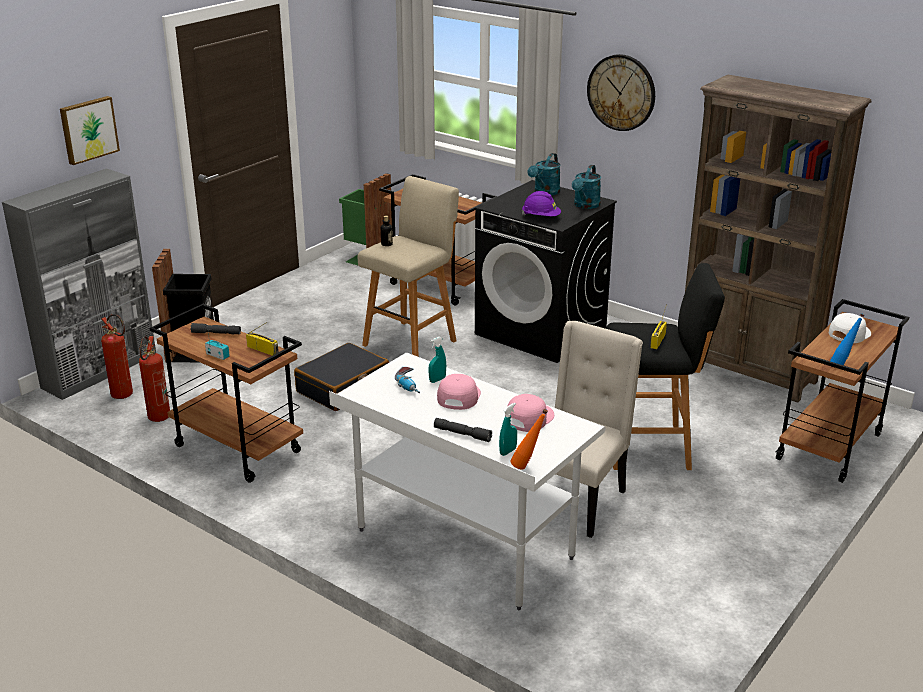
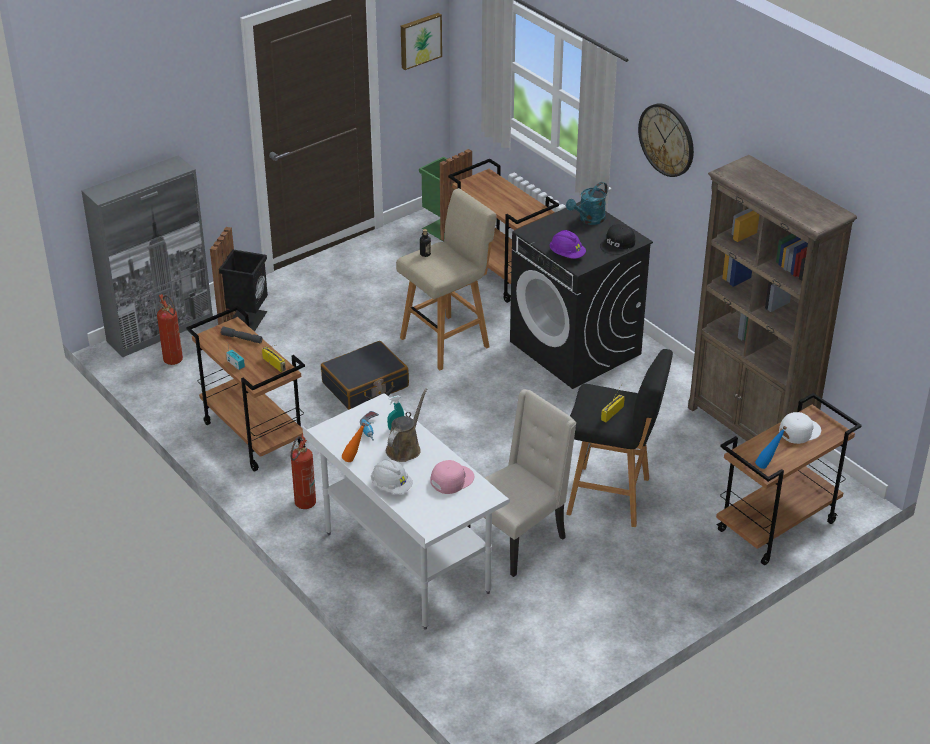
camera: 15 degrees right, 10 degrees up
picture [60,96,120,165] -> picture moved to [401,13,442,70]
fire extinguisher [139,336,170,422] -> fire extinguisher moved to [290,433,316,509]
grey flashlight [434,418,492,442] -> white hard hat [371,459,413,494]
pink cap [437,374,481,410] -> brown watering can [386,388,427,462]
turquoise spray bottle [499,403,517,456] -> none
orange bottle [510,409,548,469] -> orange bottle moved to [342,422,366,462]
turquoise watering can [572,165,601,209] -> black cap [600,224,635,255]

